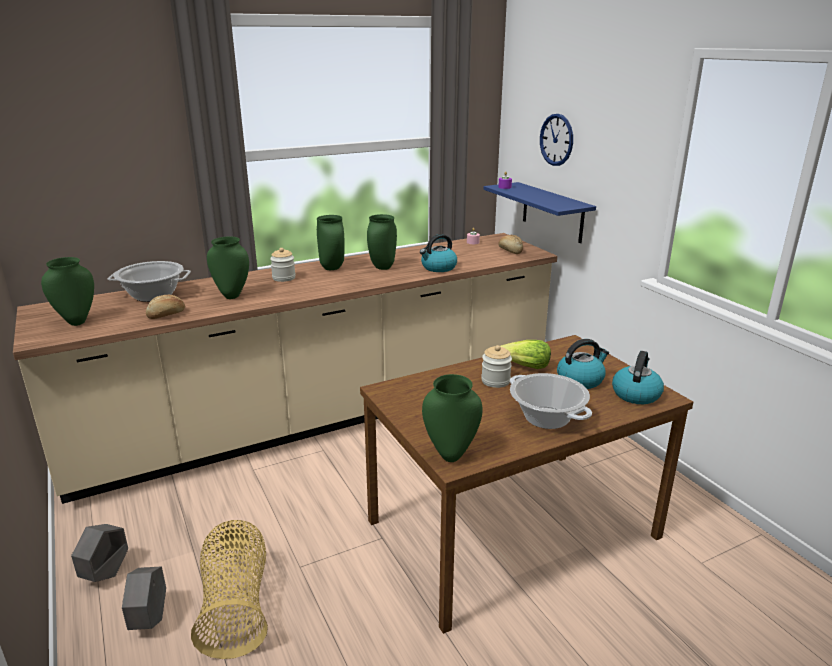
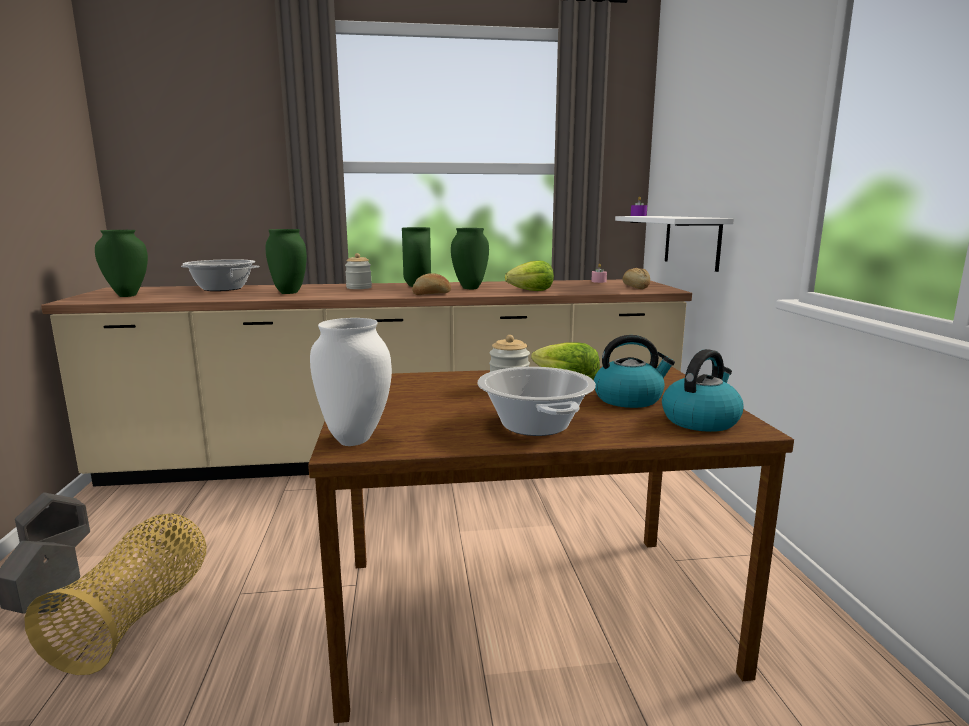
camera: 20 degrees right, 10 degrees down
bread [146,295,185,319] -> bread moved to [412,273,451,295]
kettle [420,234,457,272] -> lettuce [505,261,554,291]
green vase [422,374,482,462] -> white vase [310,318,392,446]
blue shelf [484,182,596,243] -> white shelf [615,216,734,272]
wall clock [540,114,573,166] -> none

